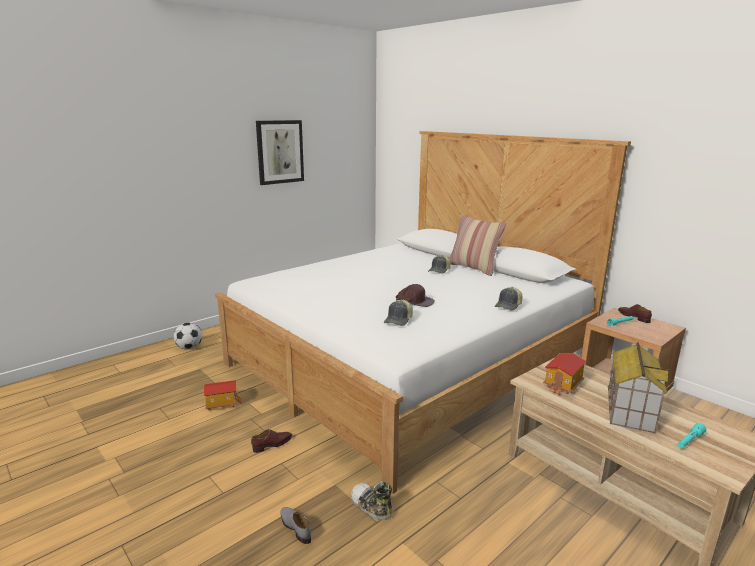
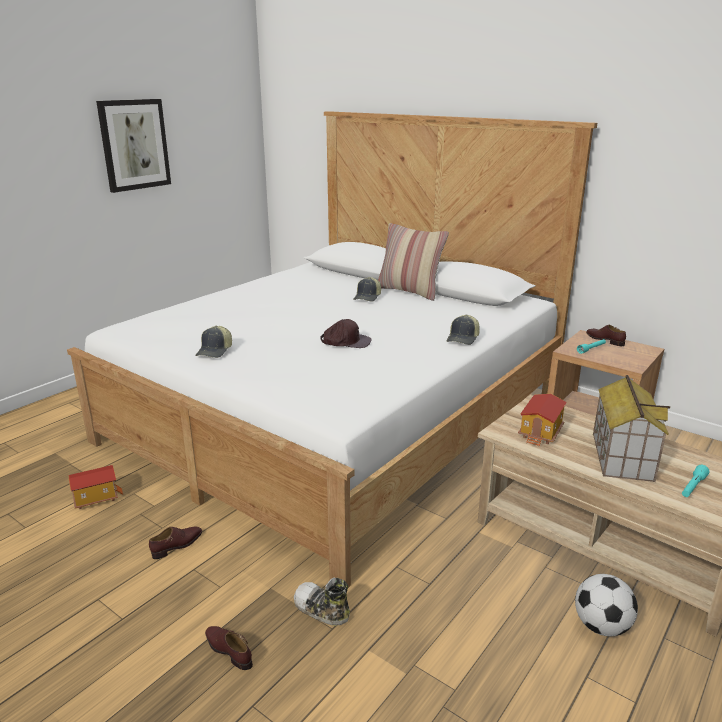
camera: 10 degrees left, 5 degrees up
football [174,323,202,349] -> football moved to [575,574,638,636]
grey shoe [280,507,311,544] -> brown shoe [205,626,253,670]
cap [384,299,413,326] -> cap moved to [195,326,232,358]

